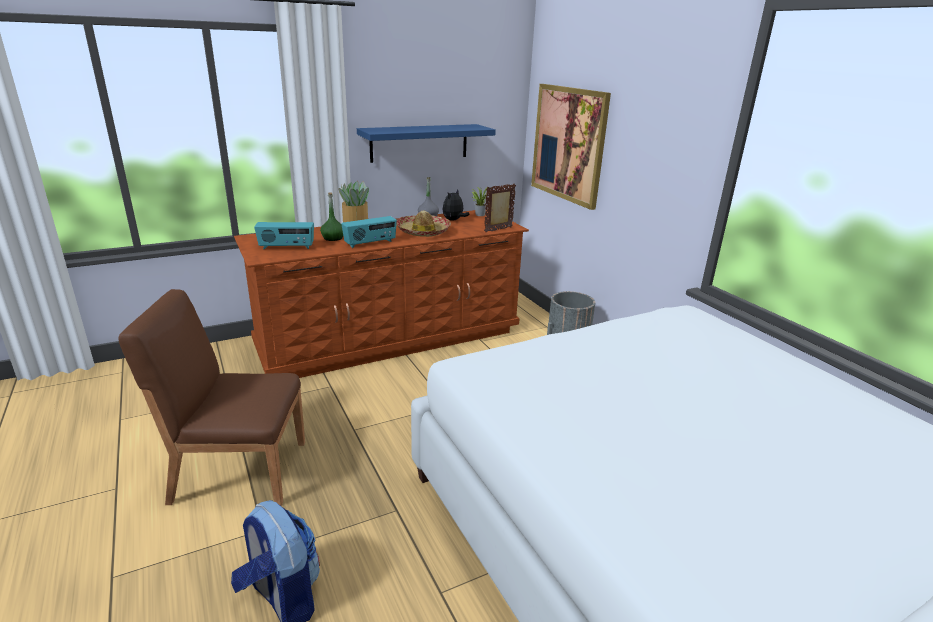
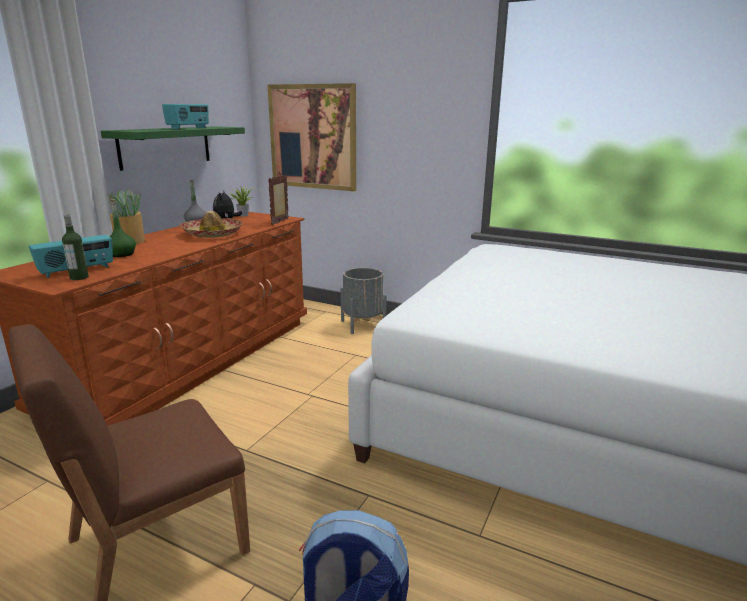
camera: 35 degrees left, 5 degrees down
radio [341,216,397,248] -> radio moved to [162,104,209,129]
blue shelf [357,124,496,163] -> green shelf [101,126,245,171]
none -> bottle [62,214,89,280]

